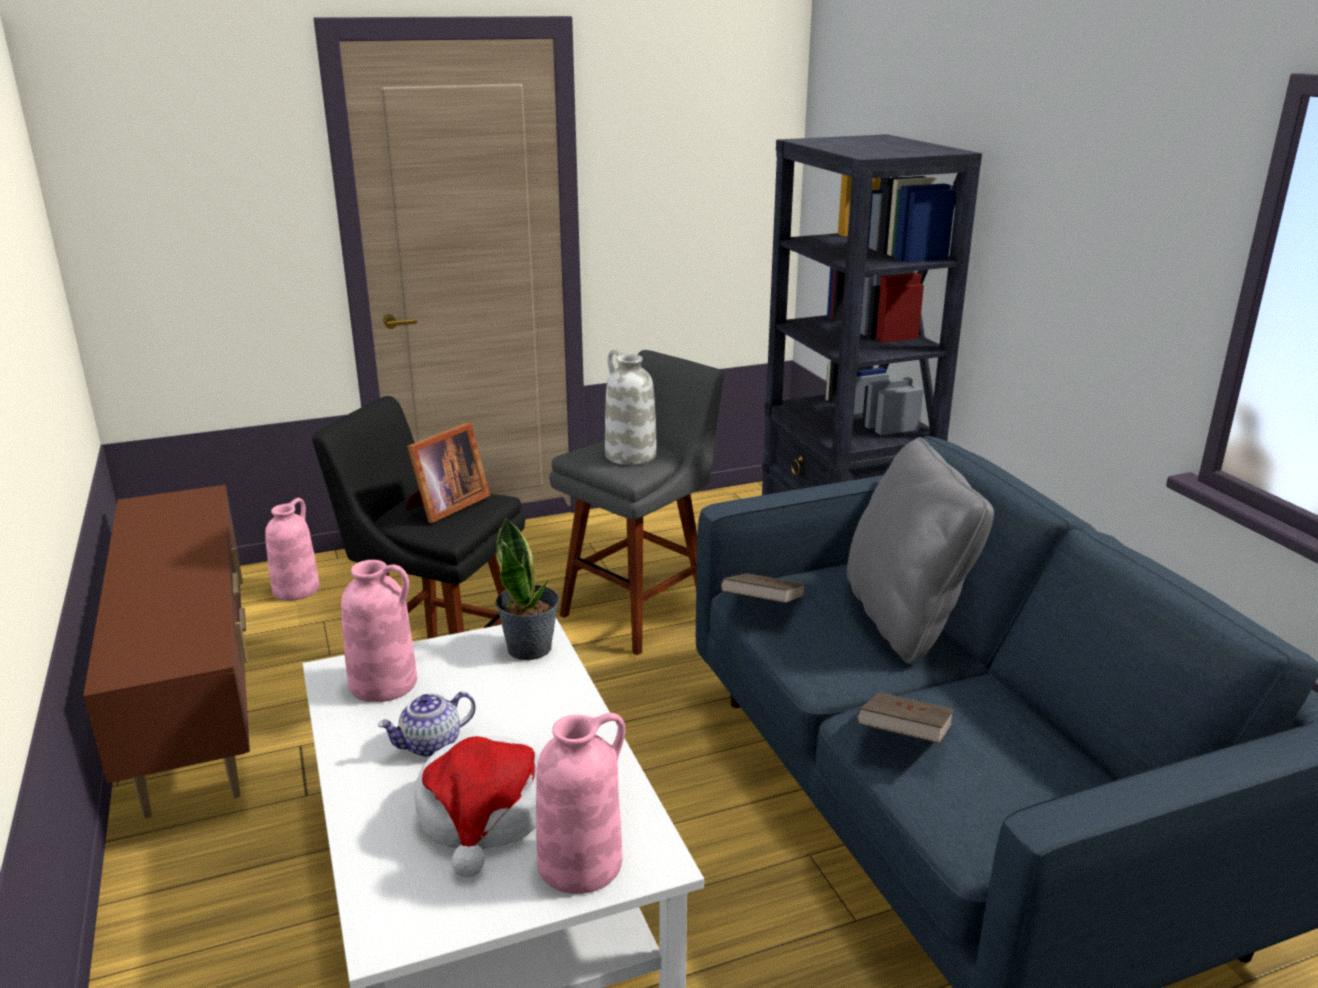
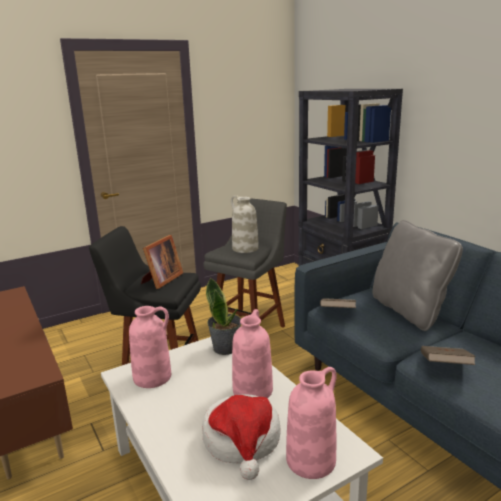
camera: 10 degrees left, 5 degrees down
pink vase [265,498,320,601] -> pink vase moved to [232,309,273,398]
teapot [378,691,476,757] -> none

